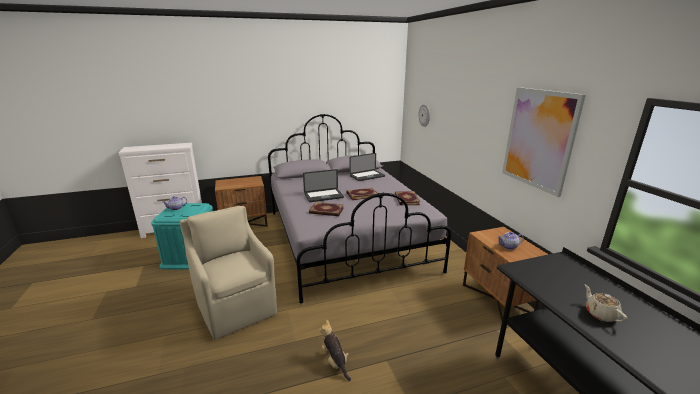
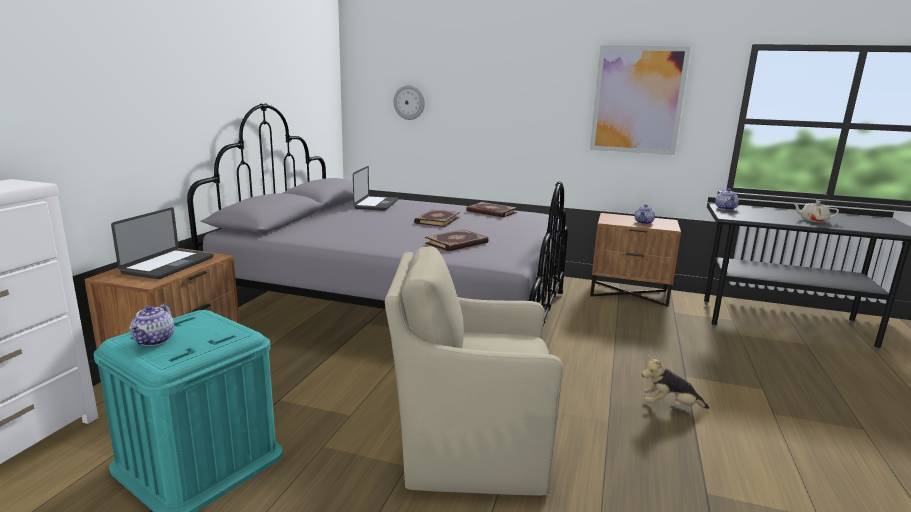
camera: 55 degrees left, 5 degrees down
laptop [303,169,344,202] -> laptop moved to [111,207,214,279]
none -> teapot [715,188,739,210]

